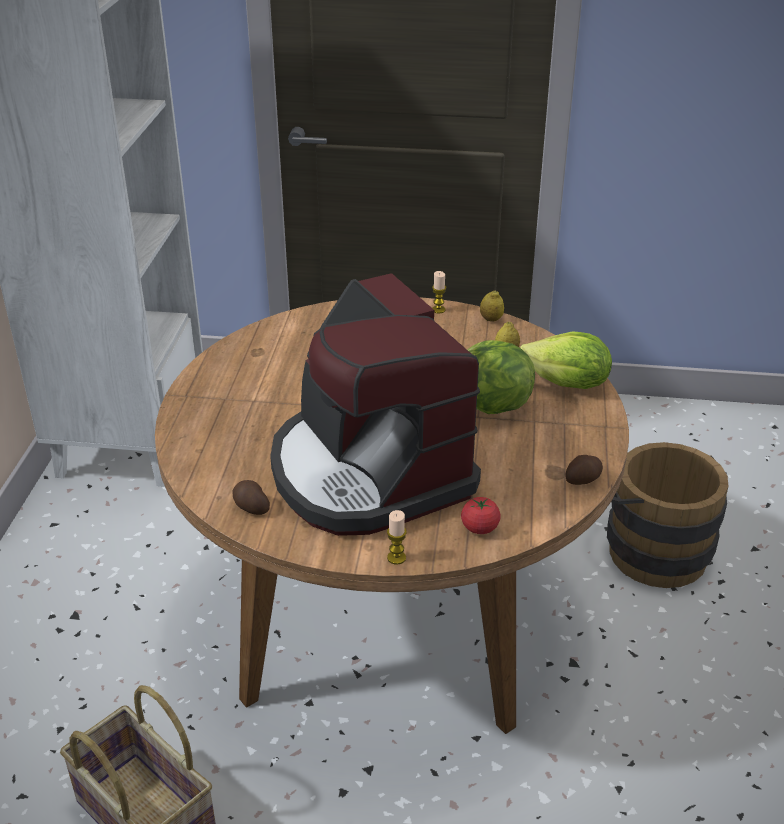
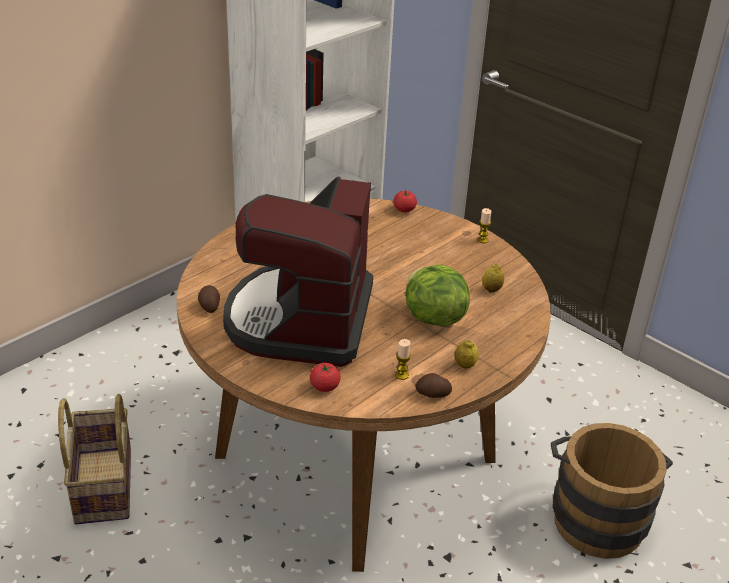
camera: 35 degrees right, 0 degrees up
candle [387,510,407,565] -> candle moved to [395,339,411,380]
lemon [480,290,504,321] -> lemon moved to [455,340,479,368]
lettuce [520,331,612,389] -> none
none -> tomato [393,189,417,213]

